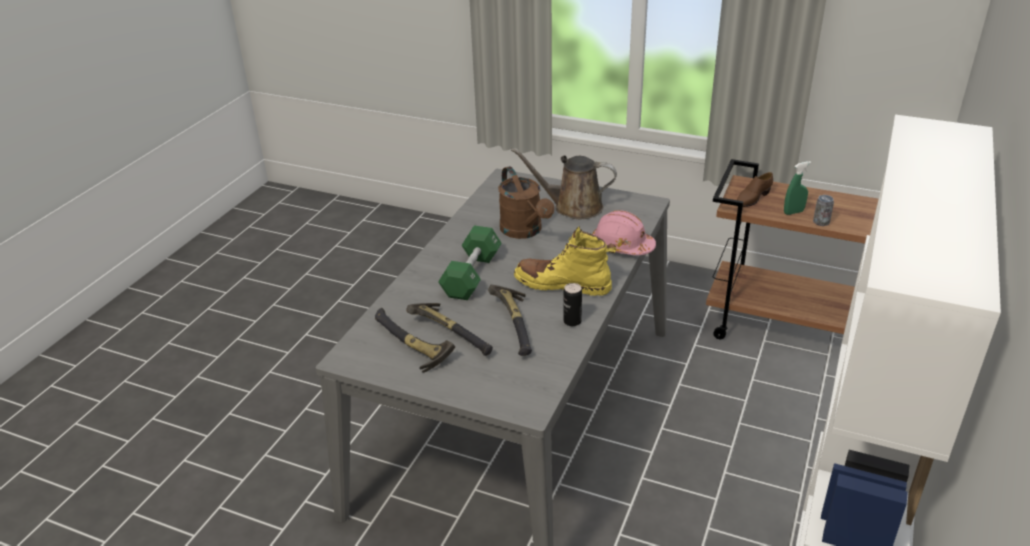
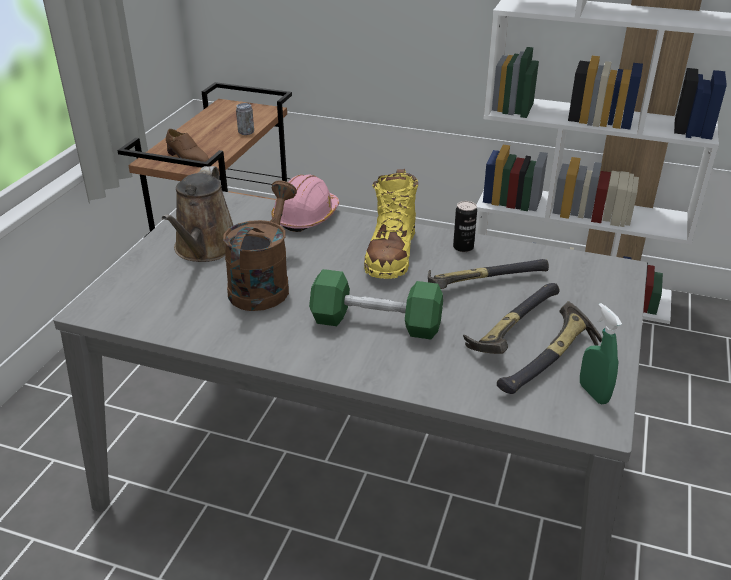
camera: 95 degrees left, 0 degrees up
brown watering can [498,166,554,239] -> brown watering can turned 45 degrees counterclockwise [223,180,297,311]
green spray bottle [784,161,811,215] -> green spray bottle moved to [580,303,622,404]

